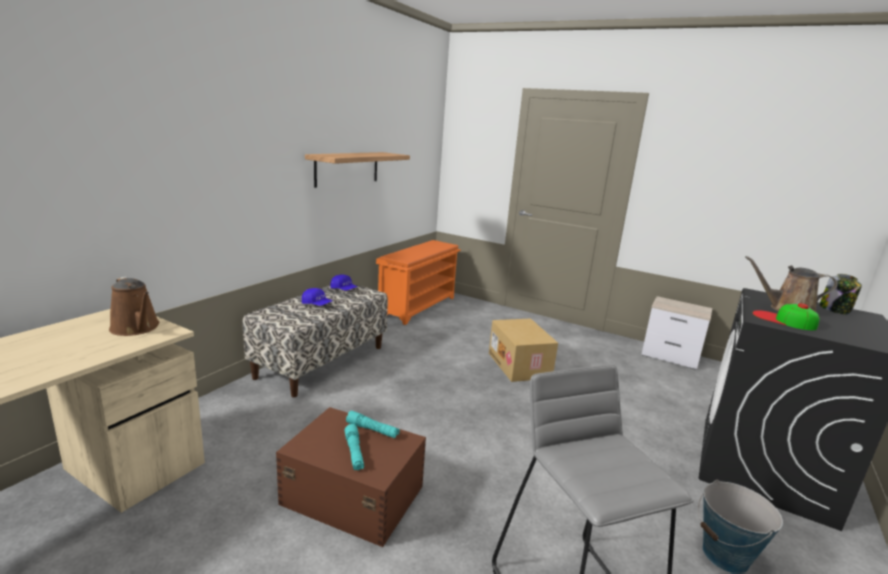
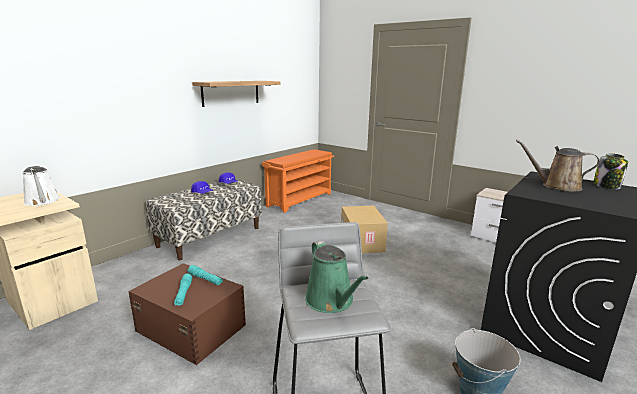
camera: 10 degrees right, 0 degrees up
brown watering can [109,277,160,336] -> white watering can [22,166,61,206]
cap [752,303,820,330] -> none
none -> green watering can [305,240,369,313]

